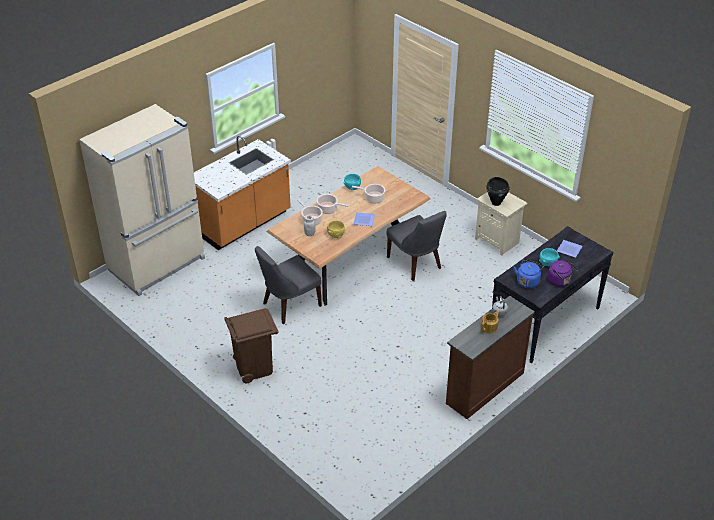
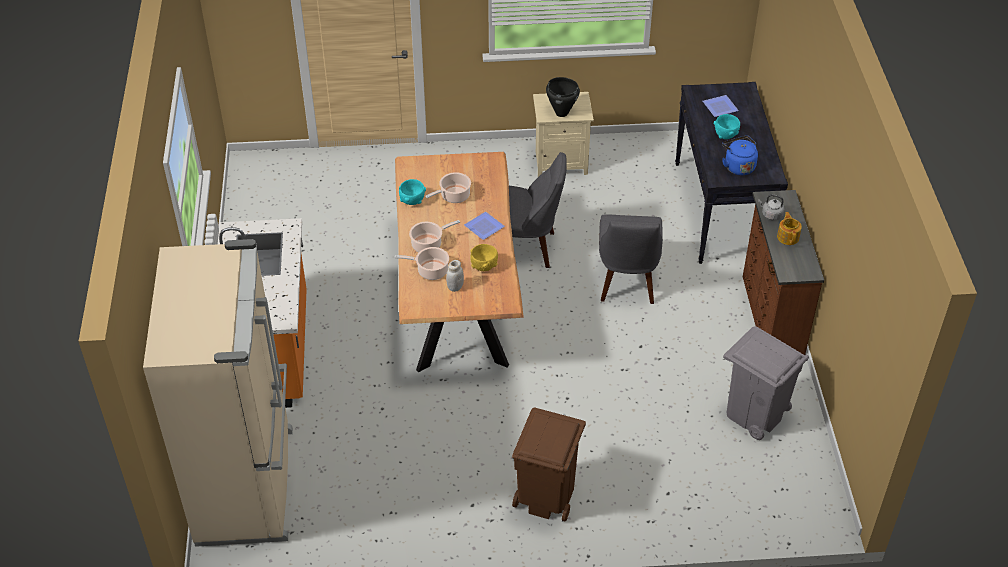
camera: 50 degrees left, 5 degrees up
grey chair [255,246,322,324] -> grey chair moved to [599,214,663,304]
purple kettle [548,260,577,287] -> none
none -> grey trash can [723,327,809,440]

